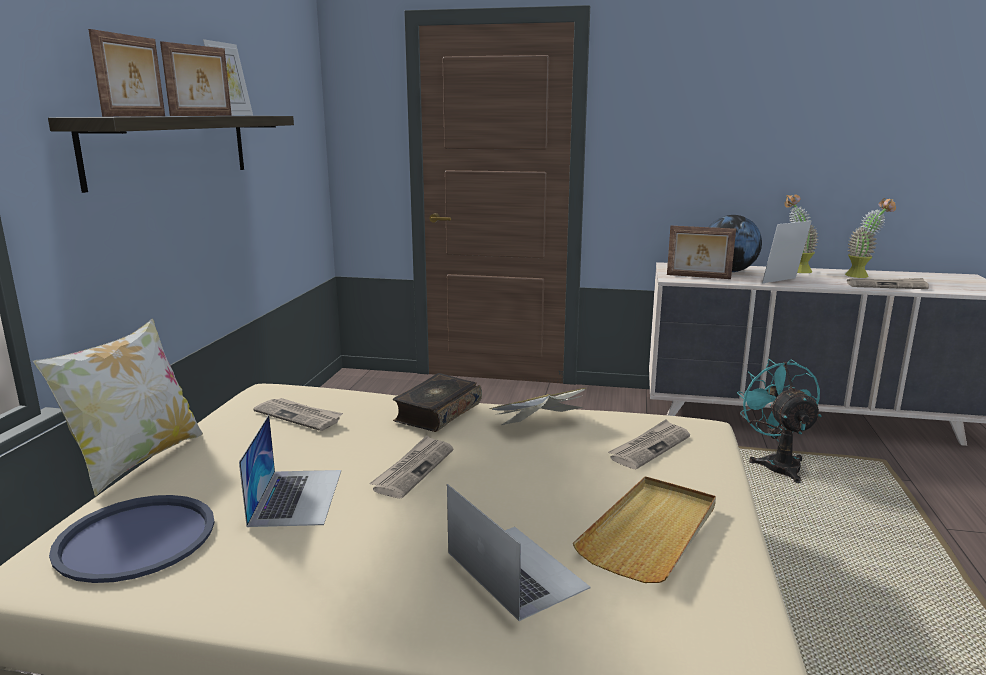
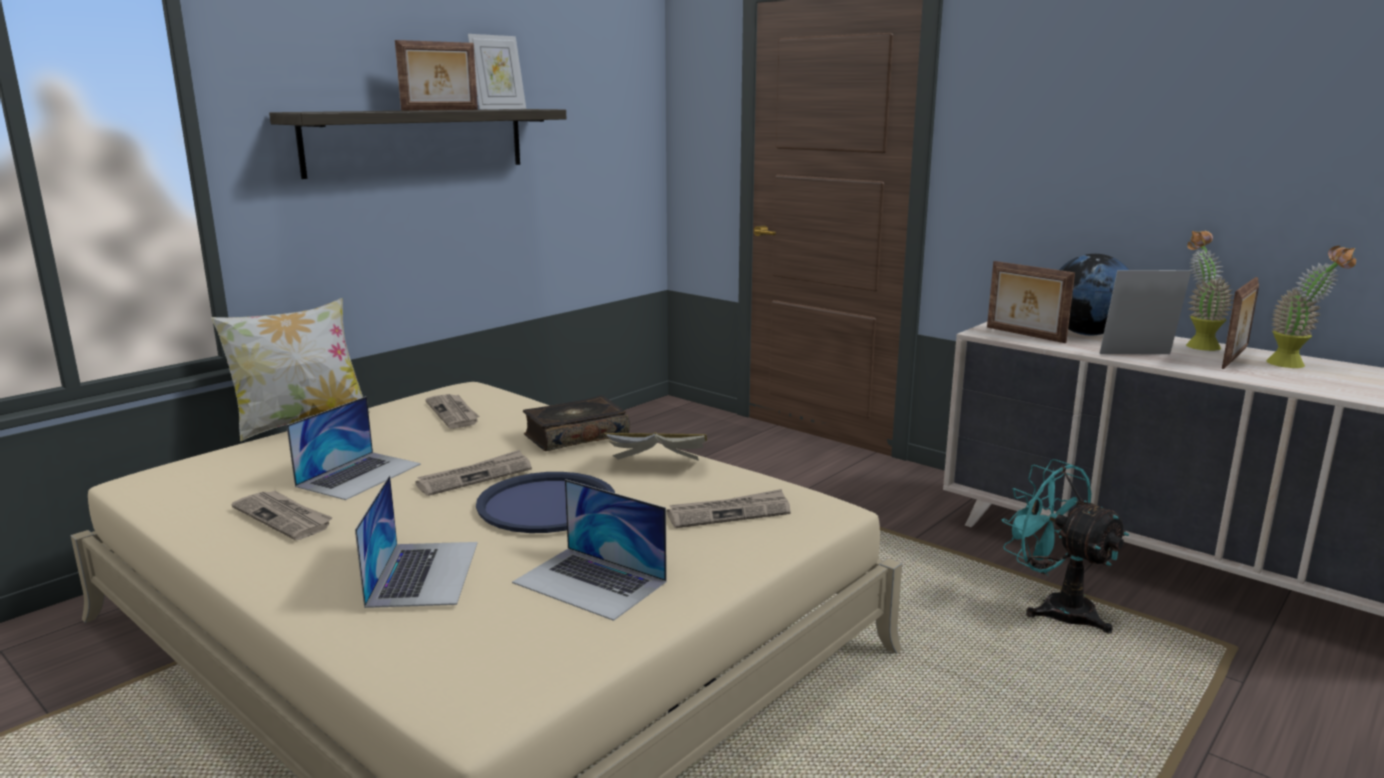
camera: 30 degrees right, 0 degrees up
blue tray [49,495,215,583] -> blue tray moved to [476,472,615,533]
picture frame [88,29,165,117] -> picture frame moved to [1222,277,1259,369]
beige tray [573,476,716,583] -> laptop [512,479,667,621]
turquoise fan [737,359,821,483] -> turquoise fan turned 60 degrees counterclockwise [1001,459,1129,633]
newspaper [847,278,929,289] -> newspaper moved to [232,491,333,540]

